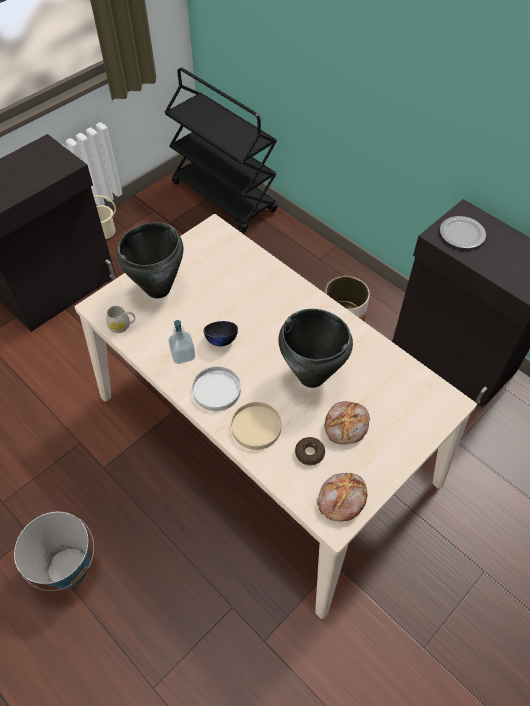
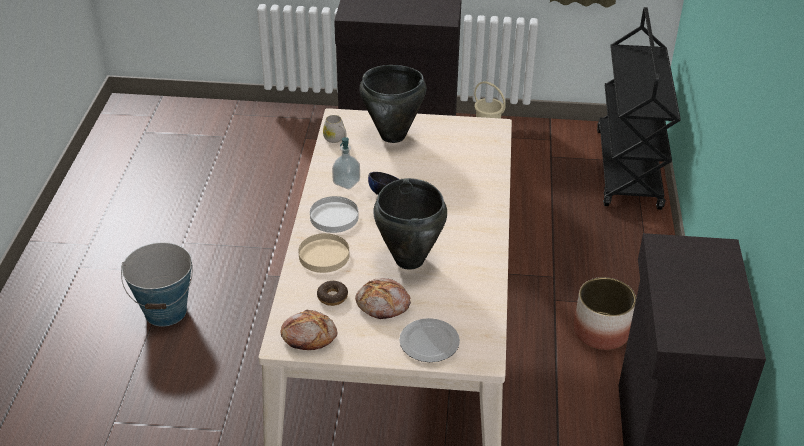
camera: 50 degrees right, 15 degrees down
plate [440,216,486,249] -> plate moved to [399,318,460,362]

